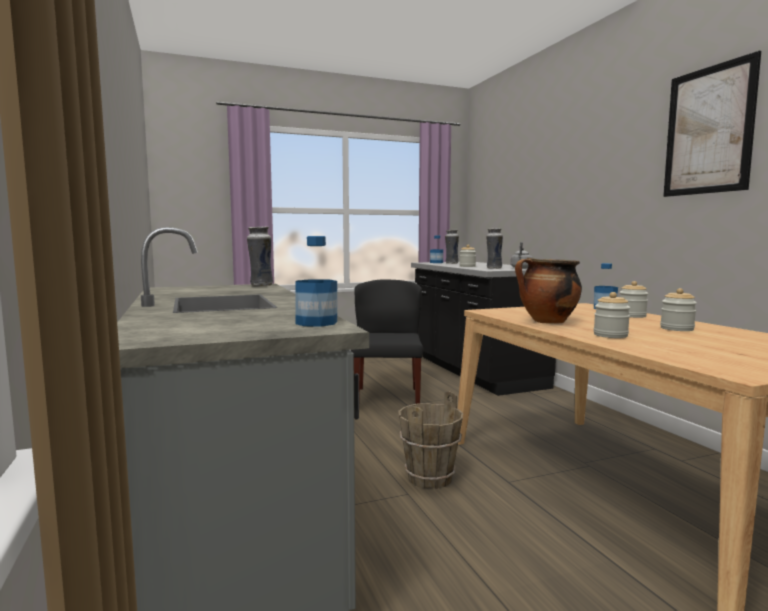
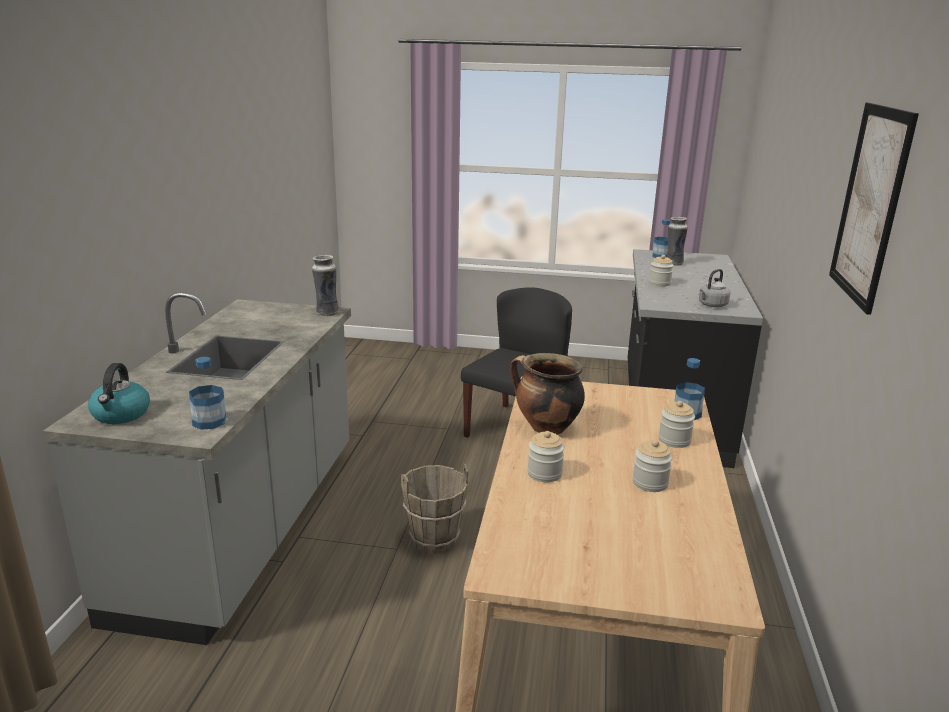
camera: 30 degrees right, 15 degrees up
vase [486,228,503,269] -> none
none -> kettle [88,363,150,424]

